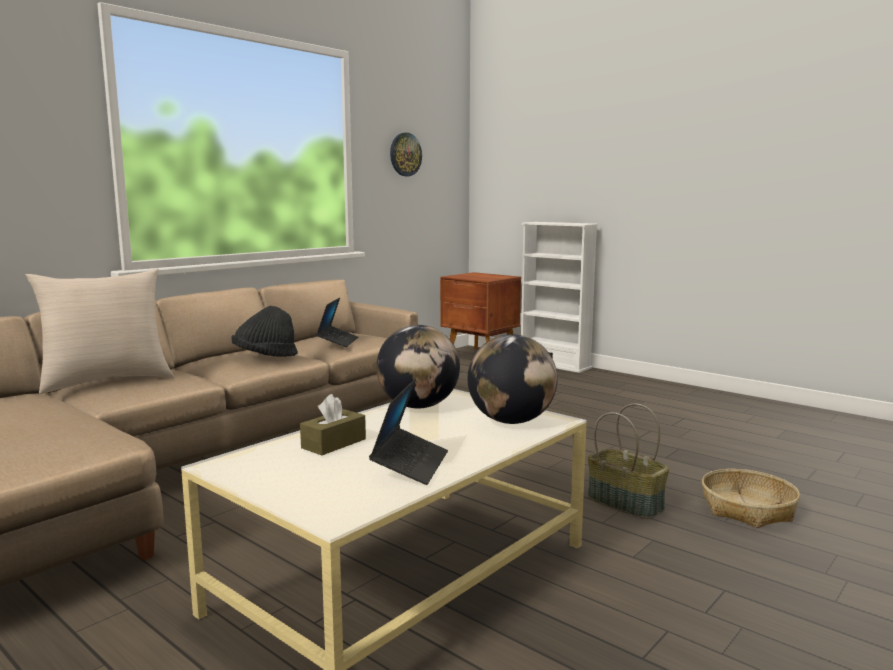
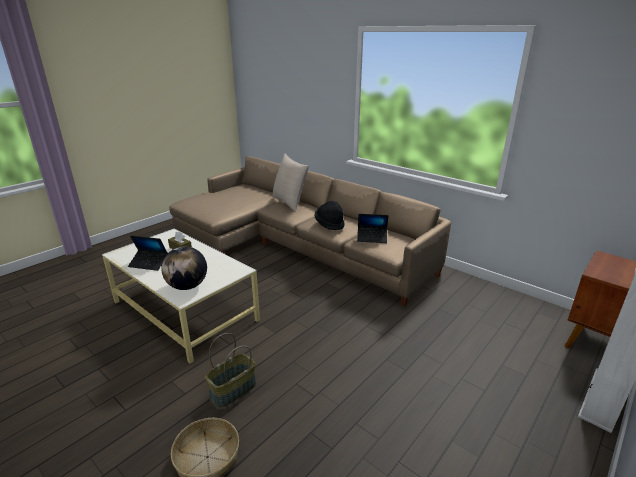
camera: 90 degrees right, 15 degrees up
globe [376,325,460,408] -> none
wall clock [390,133,422,176] -> none

